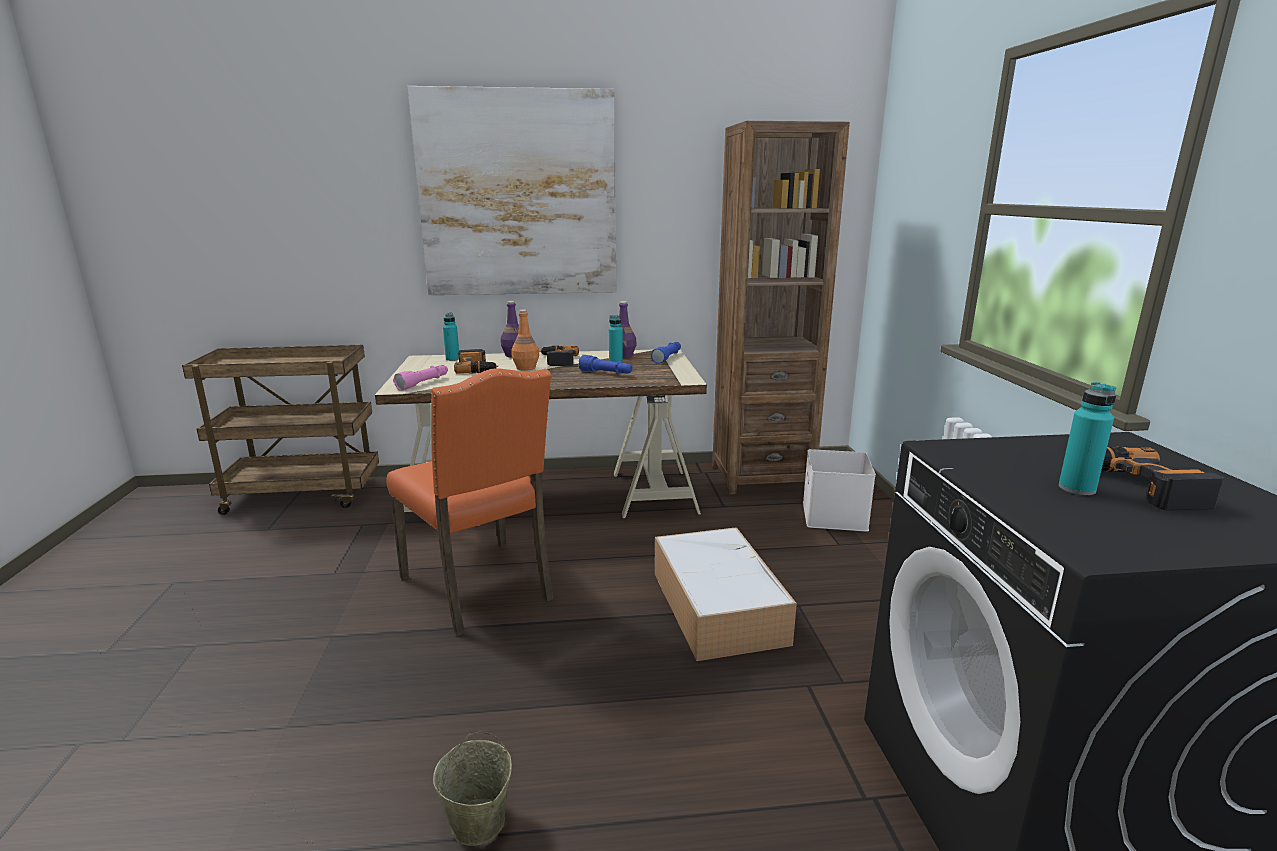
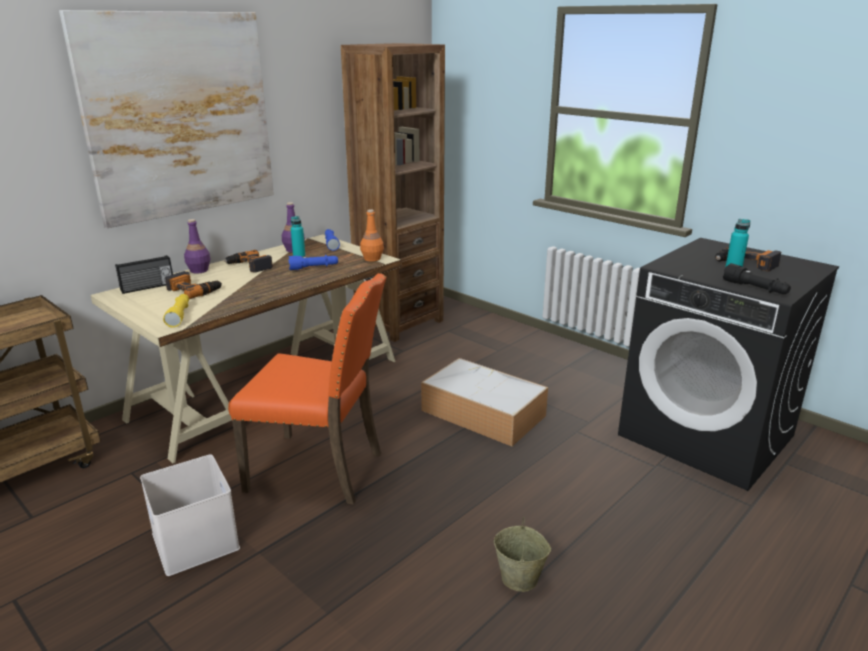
camera: 40 degrees left, 5 degrees up
pink flashlight [393,365,448,391] -> yellow flashlight [163,294,189,327]
turquoise bottle [443,312,459,361] -> radio [115,255,173,294]
orange bottle [512,310,539,371] -> orange bottle moved to [360,209,384,262]
white storage box [803,449,876,532] -> white storage box moved to [140,454,240,576]
none -> black flashlight [723,263,791,294]

